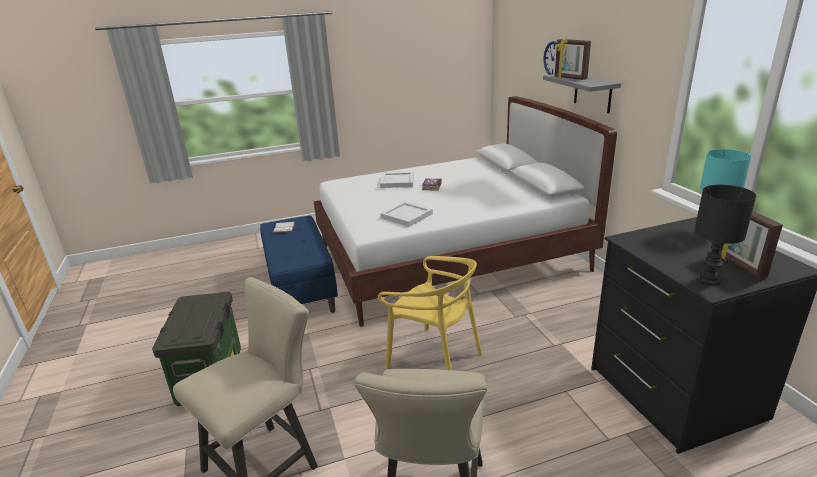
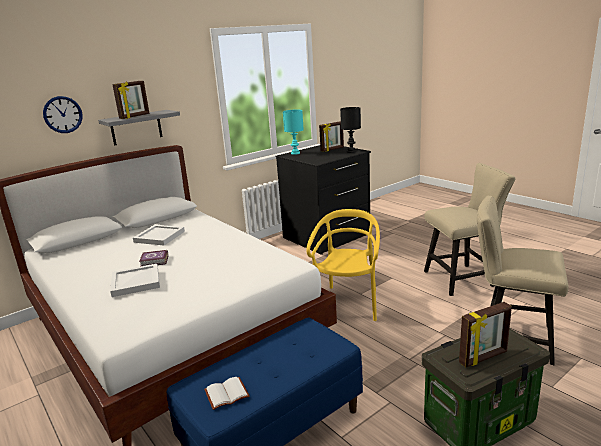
camera: 110 degrees left, 5 degrees down
white tray [380,201,433,227] -> white tray moved to [133,225,185,246]
none -> picture frame [459,302,512,367]

